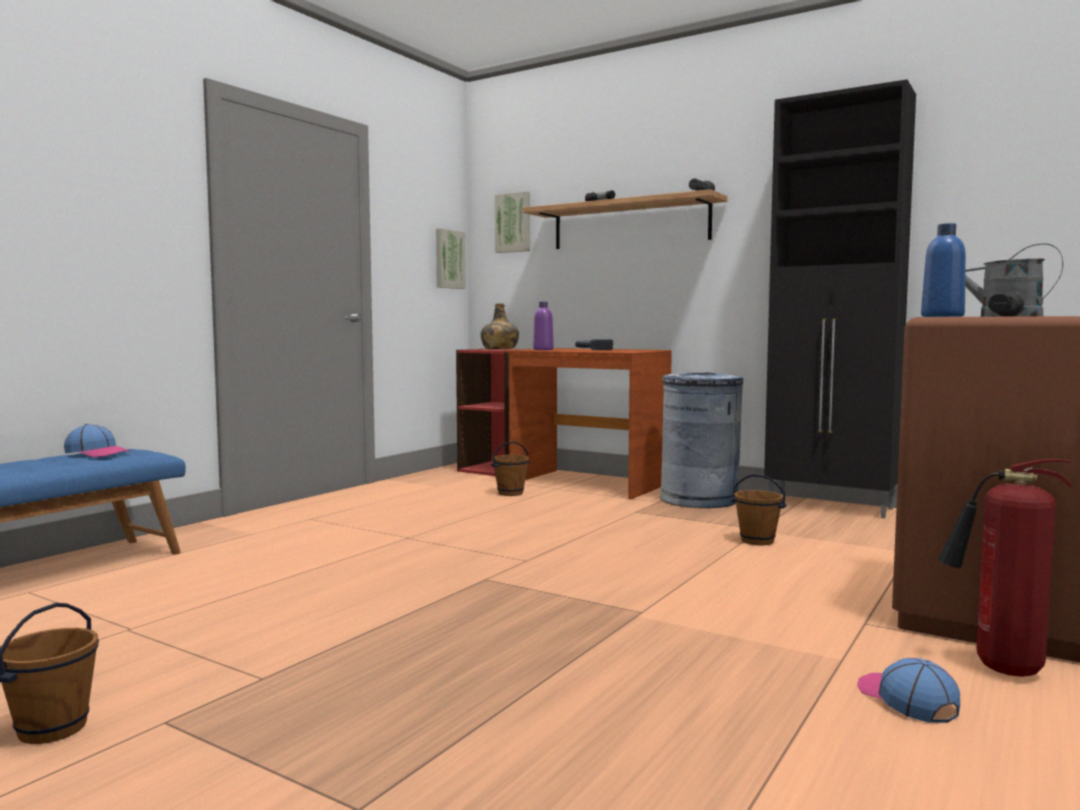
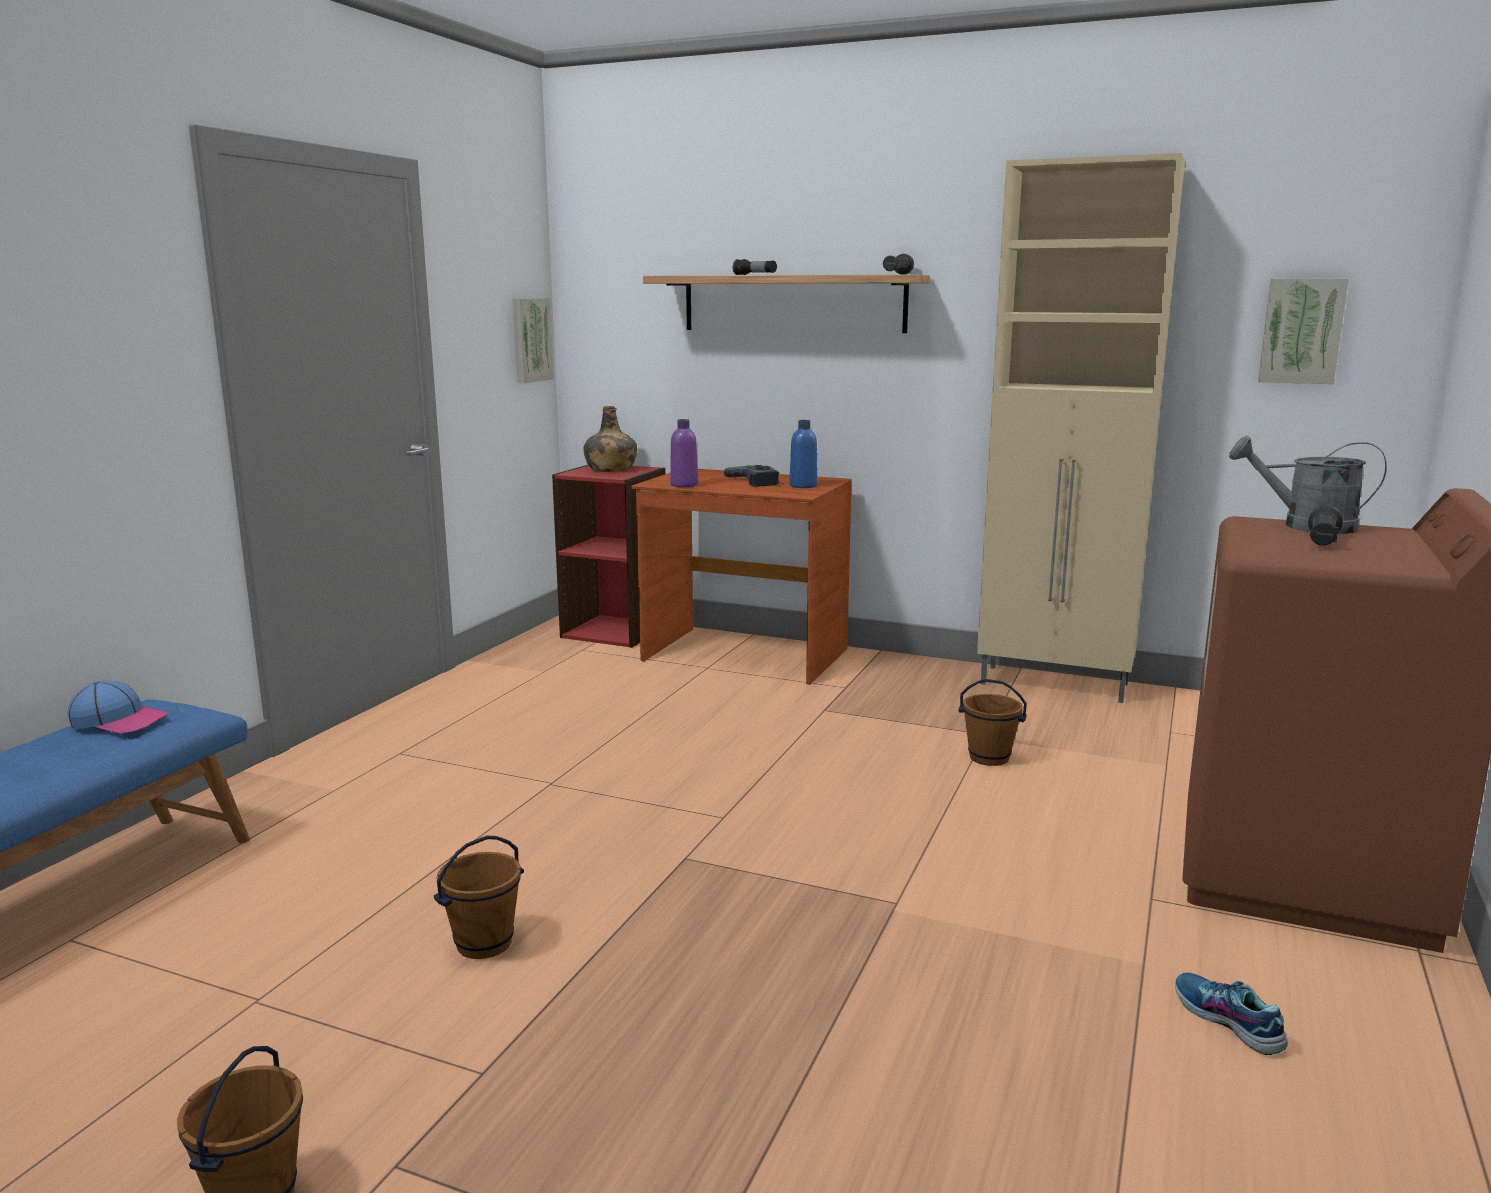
camera: 10 degrees left, 10 degrees up
brown bucket [491,441,530,496] -> brown bucket moved to [434,836,524,959]
picture [495,191,530,253] -> picture moved to [1258,278,1349,384]
grey trash can [660,372,743,508] -> none
black cabinet [764,79,916,518] -> beige cabinet [977,153,1185,703]
cap [857,658,960,723] -> shoe [1175,972,1288,1055]
blue bottle [921,223,966,317] -> blue bottle moved to [789,420,818,488]
fire extinguisher [938,459,1071,677] -> none

